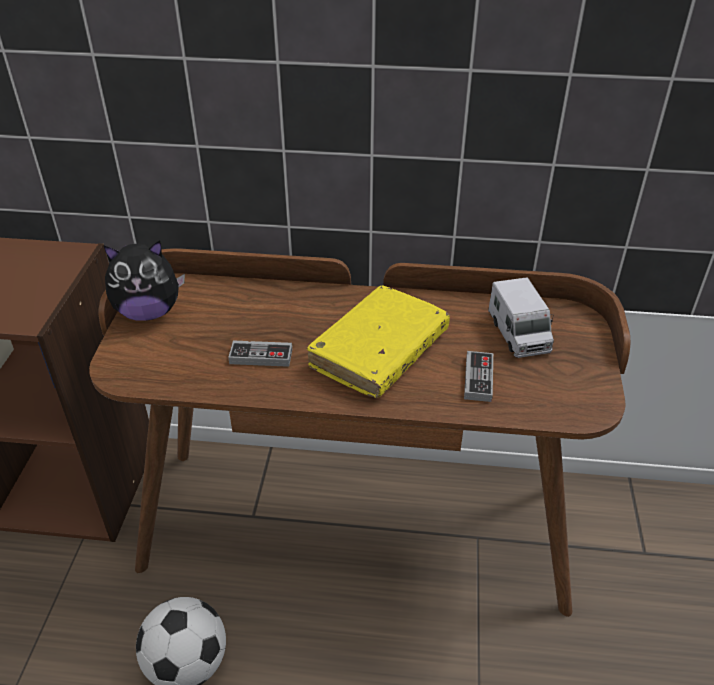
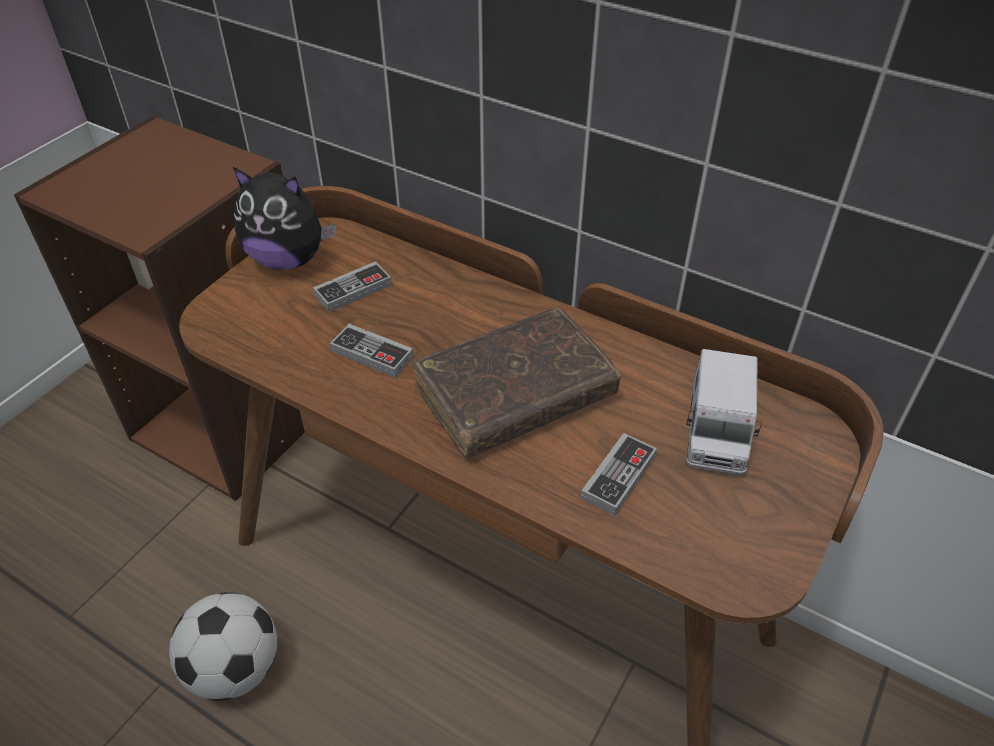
camera: 25 degrees right, 5 degrees up
yellow book [307,285,450,398] -> brown book [412,308,621,457]
none -> game controller [313,261,392,312]

